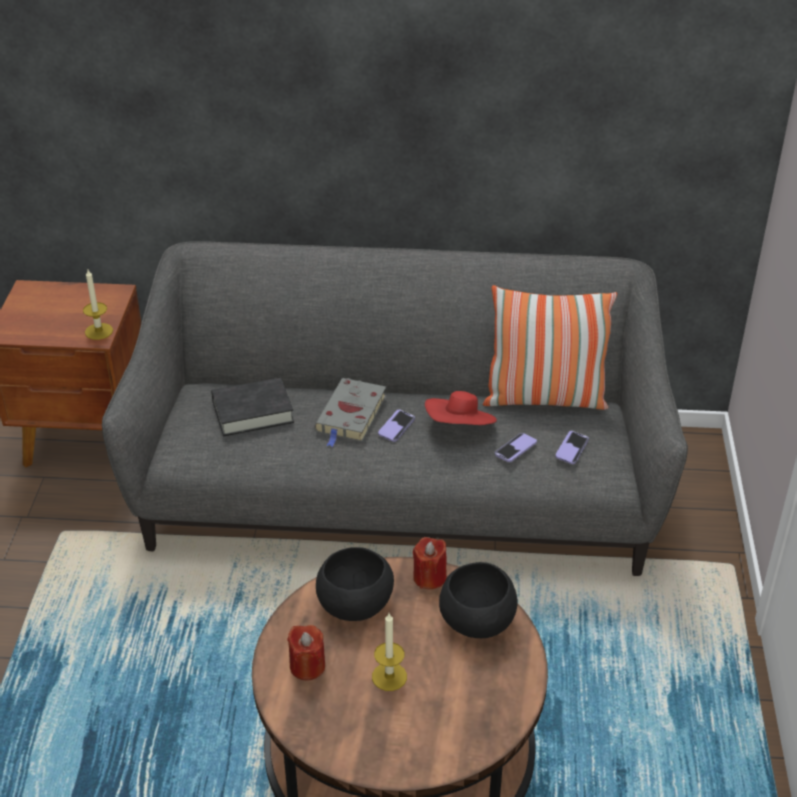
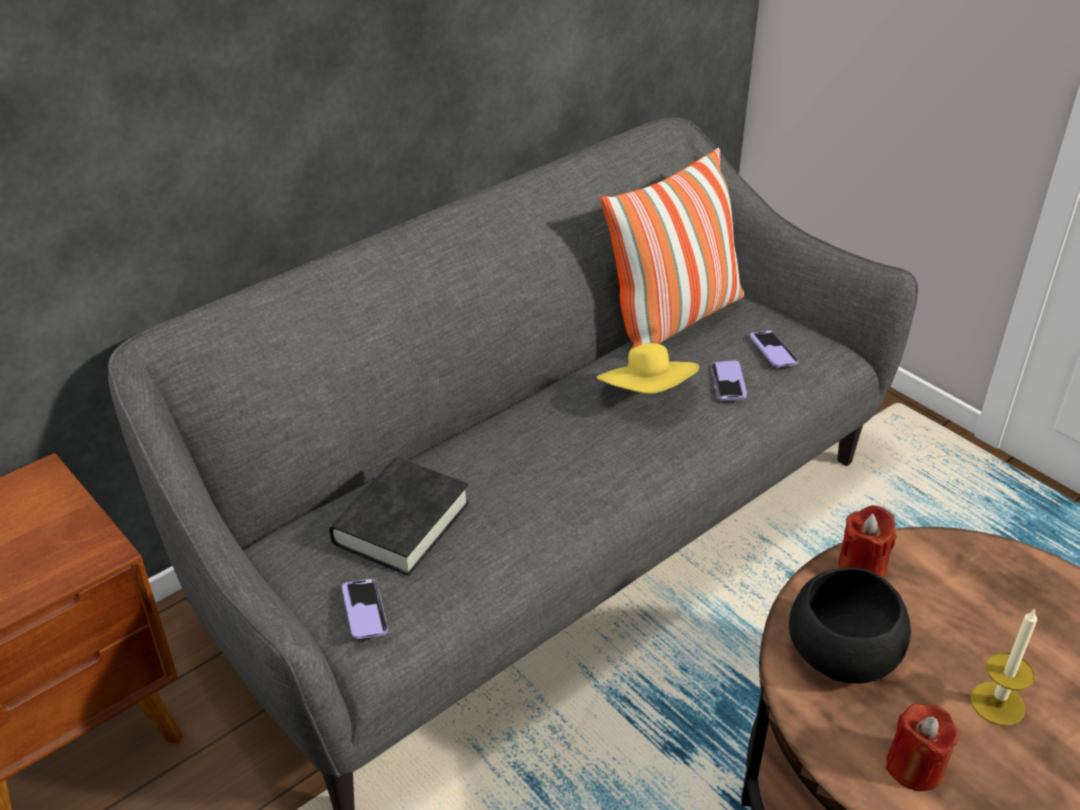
camera: 45 degrees left, 0 degrees up
candle [83,270,113,340] -> none
grey book [314,378,386,447] -> none
phone [378,410,415,442] -> phone moved to [342,579,388,639]
red hat [425,391,497,425] -> yellow hat [597,343,699,393]
black bowl [439,562,518,638] -> none

